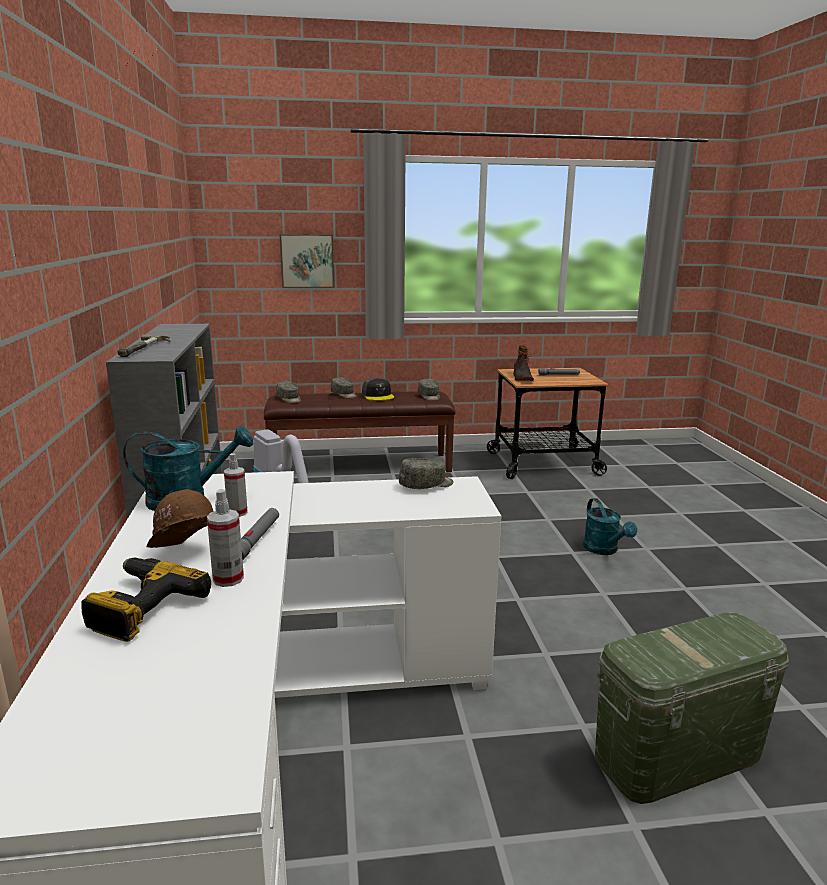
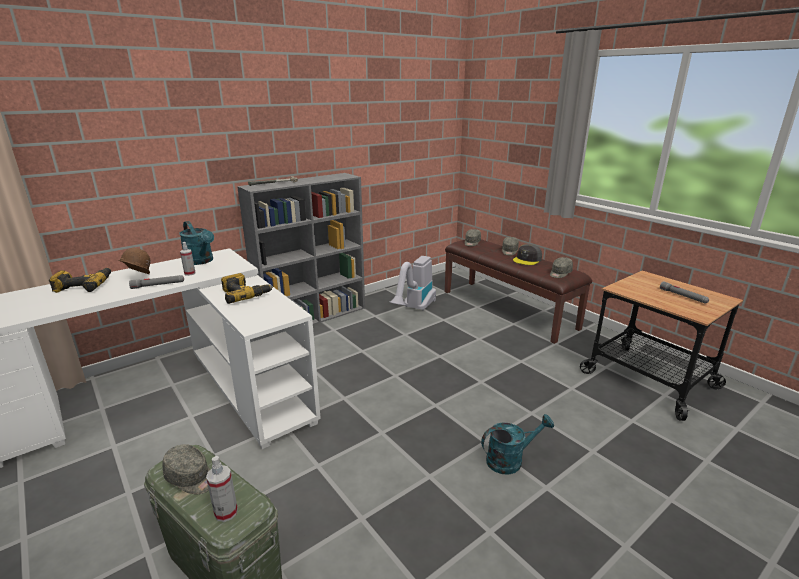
camera: 60 degrees right, 5 degrees up
spray bottle [207,489,244,587] -> spray bottle moved to [206,456,238,522]
picture [280,234,334,288] -> none
grey cap [399,458,453,489] -> grey cap moved to [162,444,210,494]
boot [513,345,534,381] -> none
turquoise watering can [583,498,637,555] -> turquoise watering can turned 150 degrees counterclockwise [481,414,554,475]
none -> power drill [221,273,273,304]

